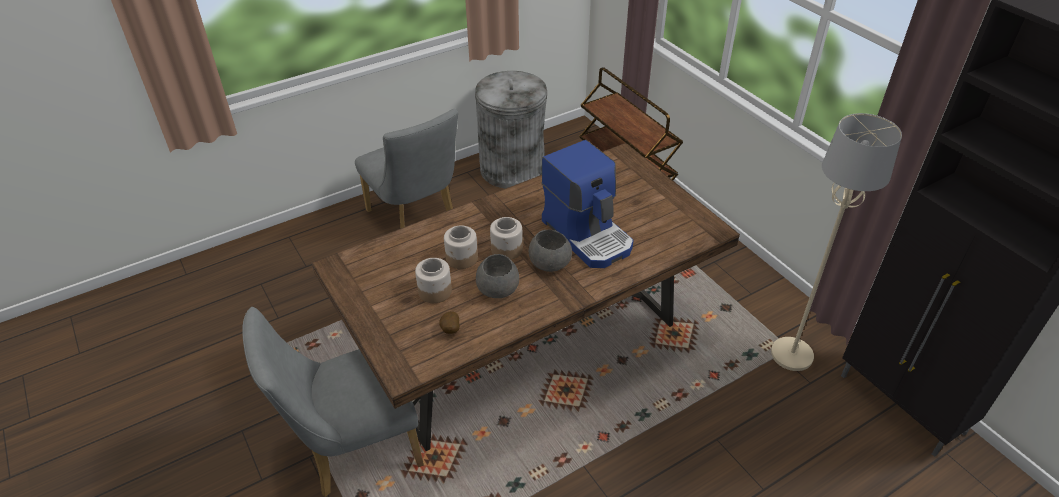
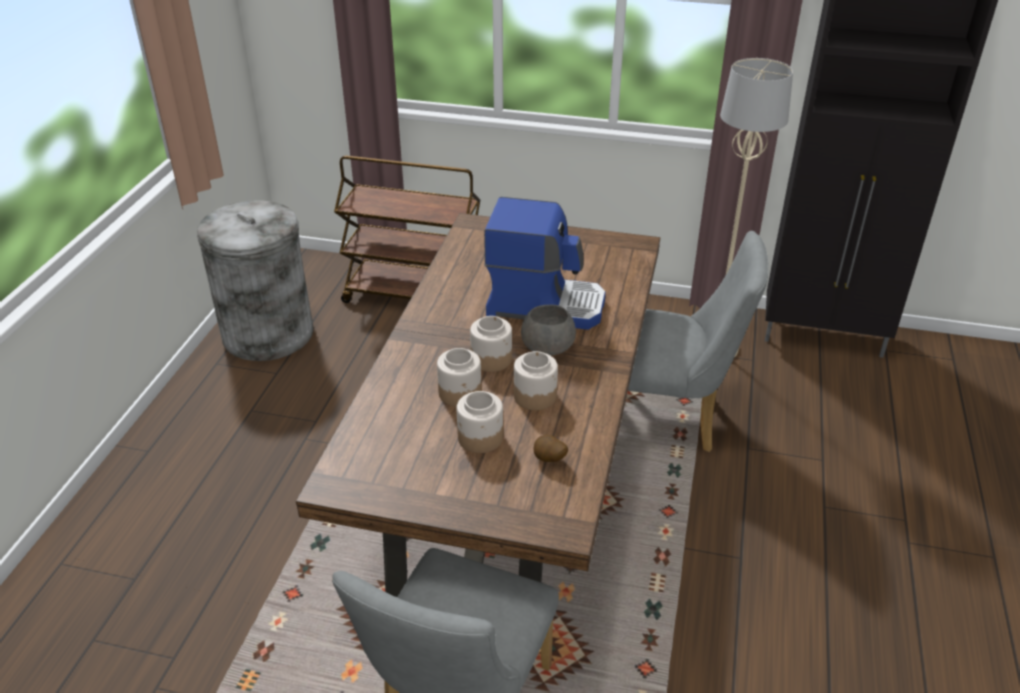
camera: 45 degrees left, 5 degrees down
grey chair [355,109,458,229] -> grey chair moved to [628,231,768,452]
grey bowl [476,254,519,298] -> jar [514,351,558,410]

